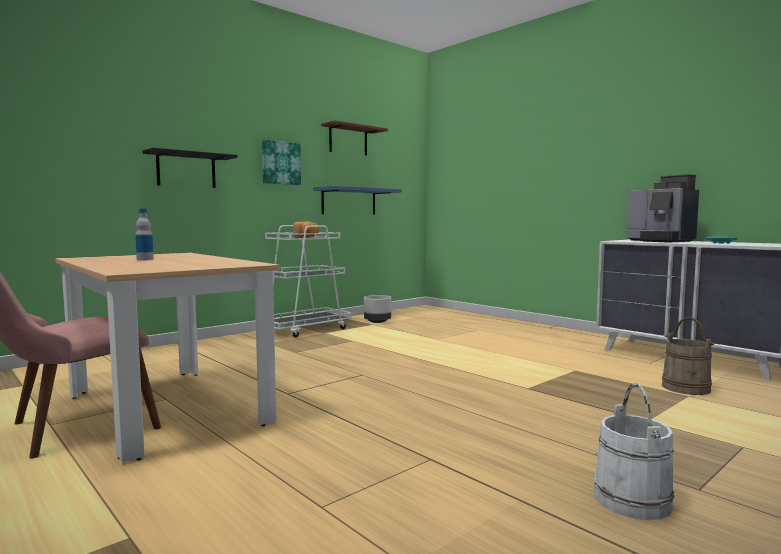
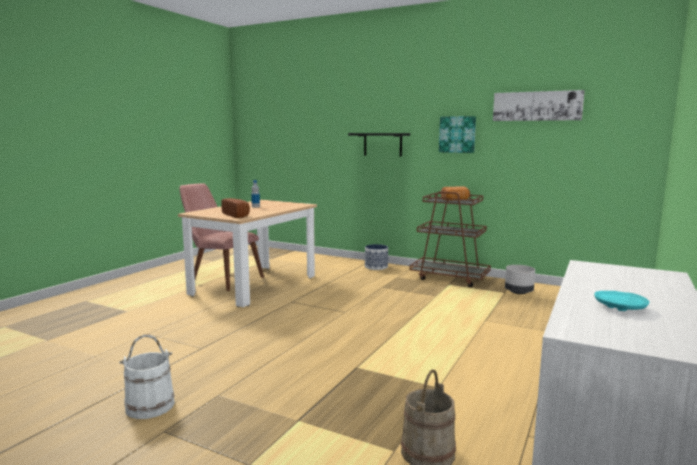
camera: 70 degrees right, 5 degrees up
white cart [255,225,352,338] -> brown cart [410,189,491,287]
blue shelf [313,186,402,215] -> none
brown shelf [321,120,388,156] -> picture [493,90,585,121]
coffee machine [626,174,699,243] -> none
none -> bread [221,198,250,218]
none -> planter [365,244,388,270]

